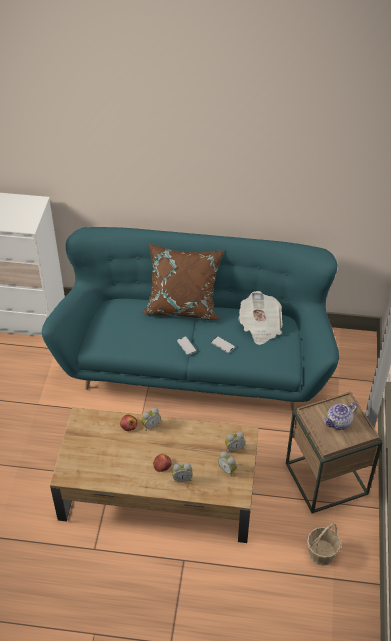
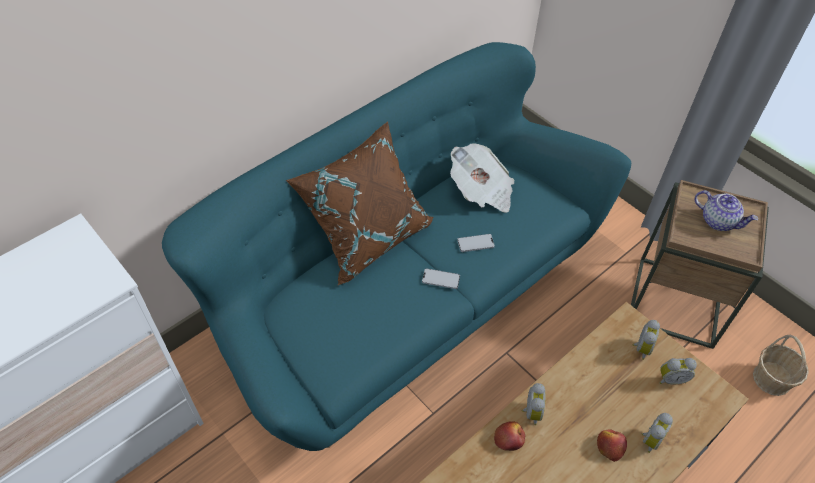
camera: 50 degrees left, 5 degrees up
teapot [324,402,358,430] -> teapot turned 60 degrees counterclockwise [695,190,758,231]

